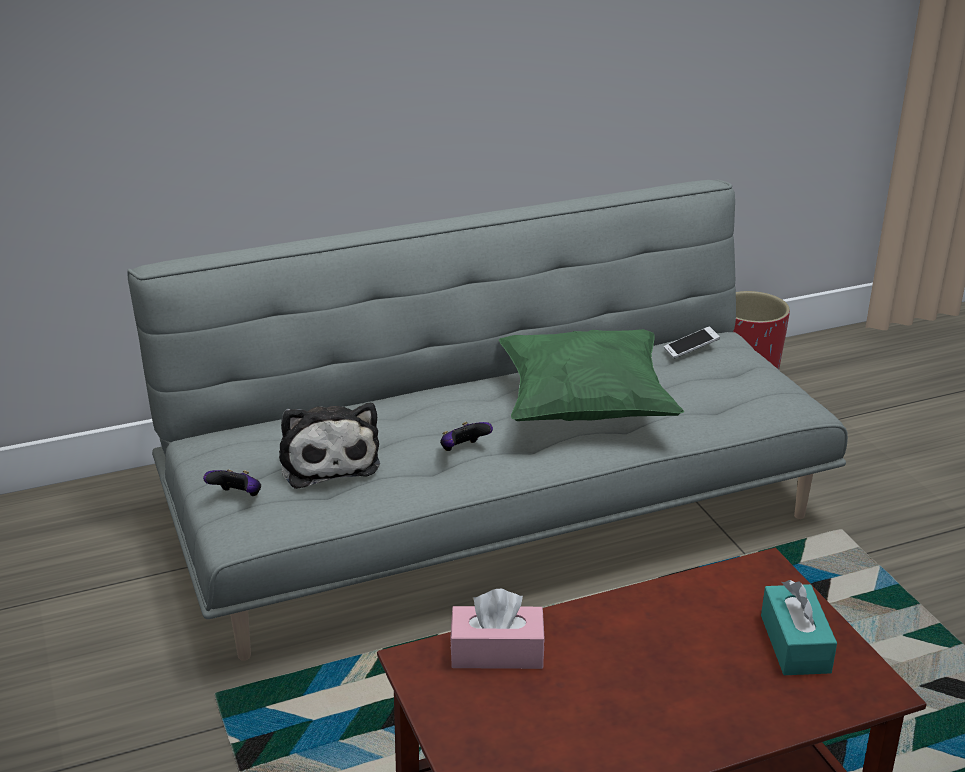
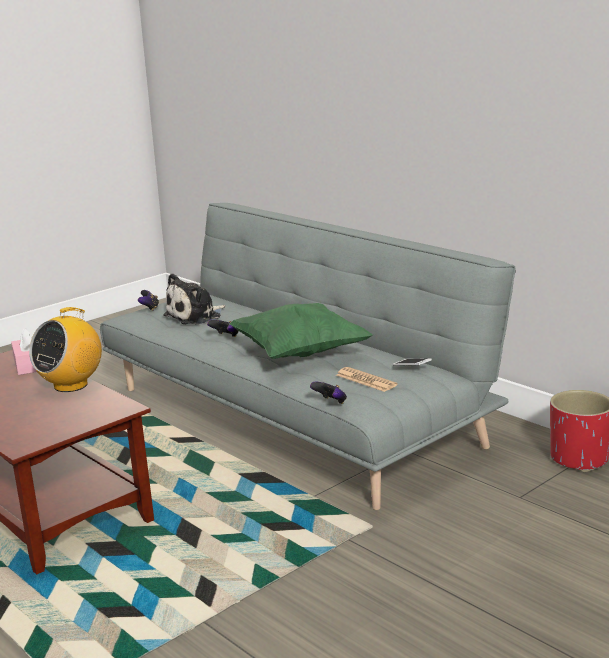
camera: 70 degrees right, 10 degrees down
turquoise tissue box [761,580,837,675] -> none
none -> radio [29,307,102,392]
none -> game controller [310,382,347,404]
none -> newspaper [336,367,398,392]

